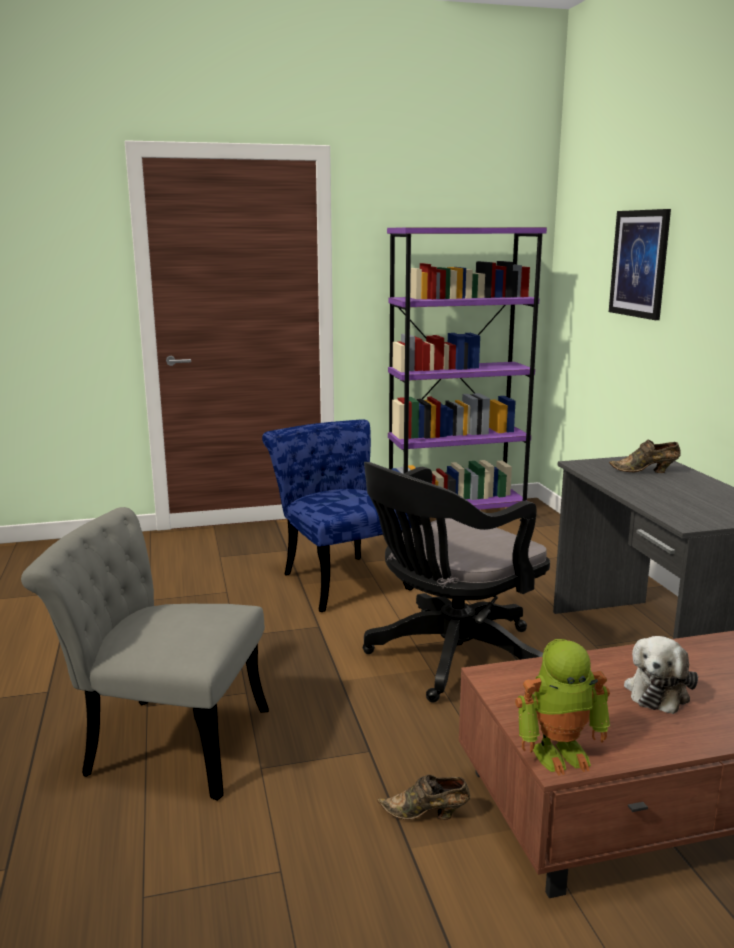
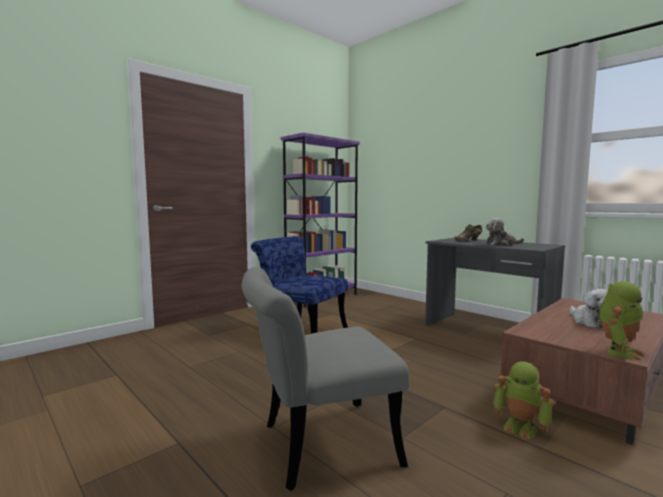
camera: 30 degrees left, 10 degrees down
black office chair [362,462,550,702] -> none
brown shoe [377,775,470,820] -> toy robot [493,361,554,440]
picture [609,209,671,320] -> none
none -> plush toy [486,218,524,245]

